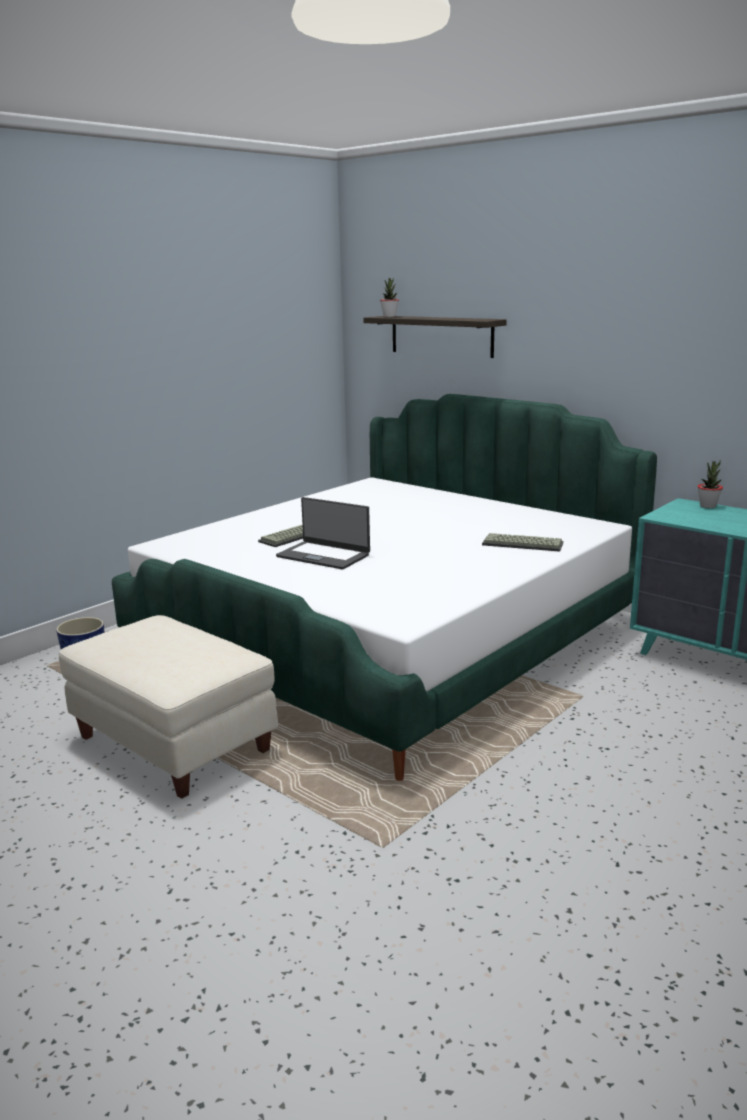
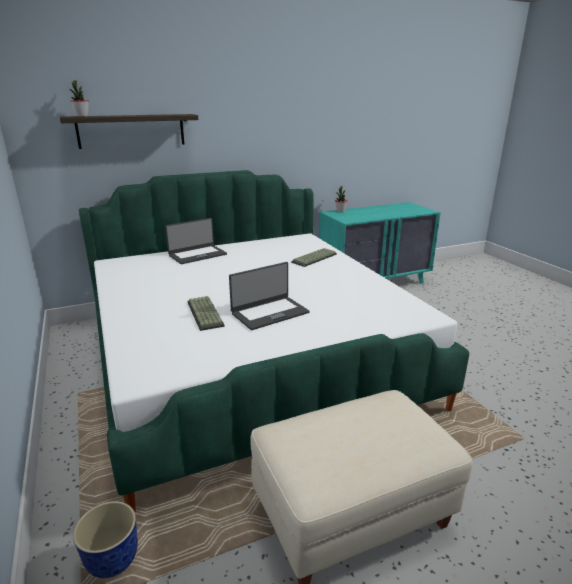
camera: 65 degrees left, 5 degrees up
none -> laptop [165,218,227,264]

